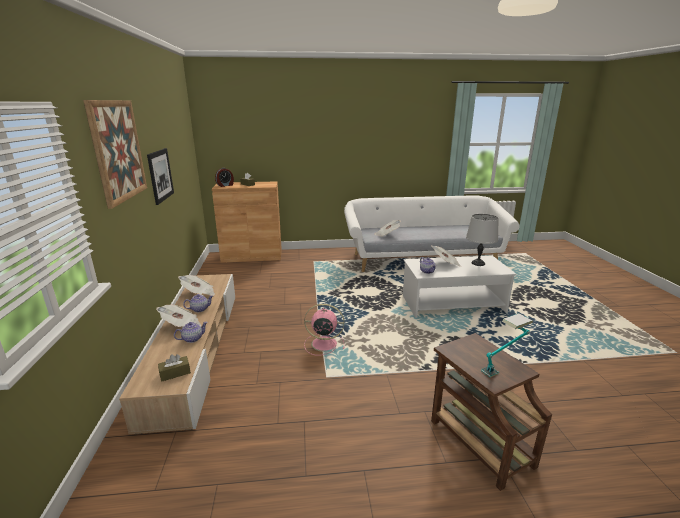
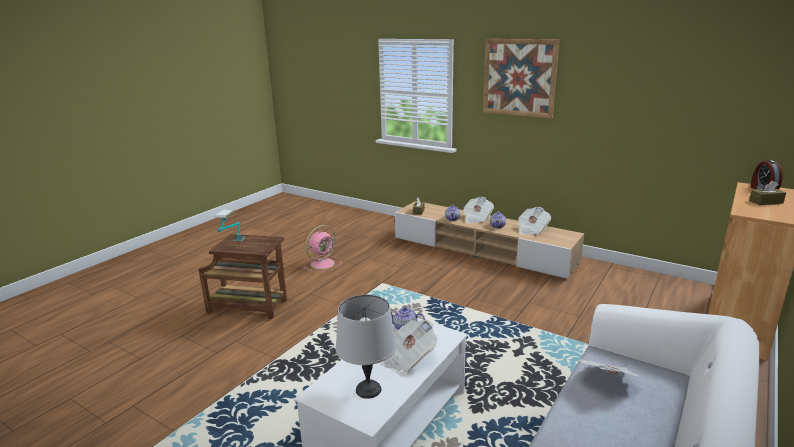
camera: 130 degrees right, 0 degrees up
picture [147,148,174,205] -> none
pink fan [304,304,345,355] -> pink fan moved to [303,225,341,272]

